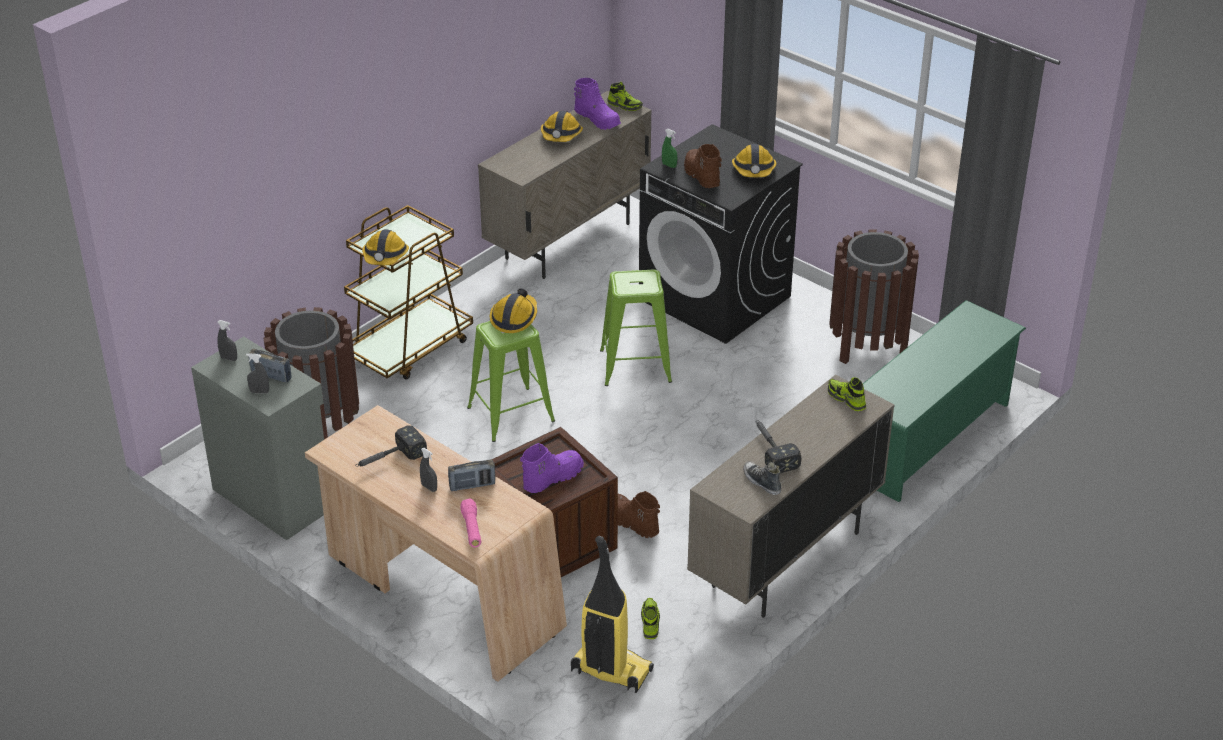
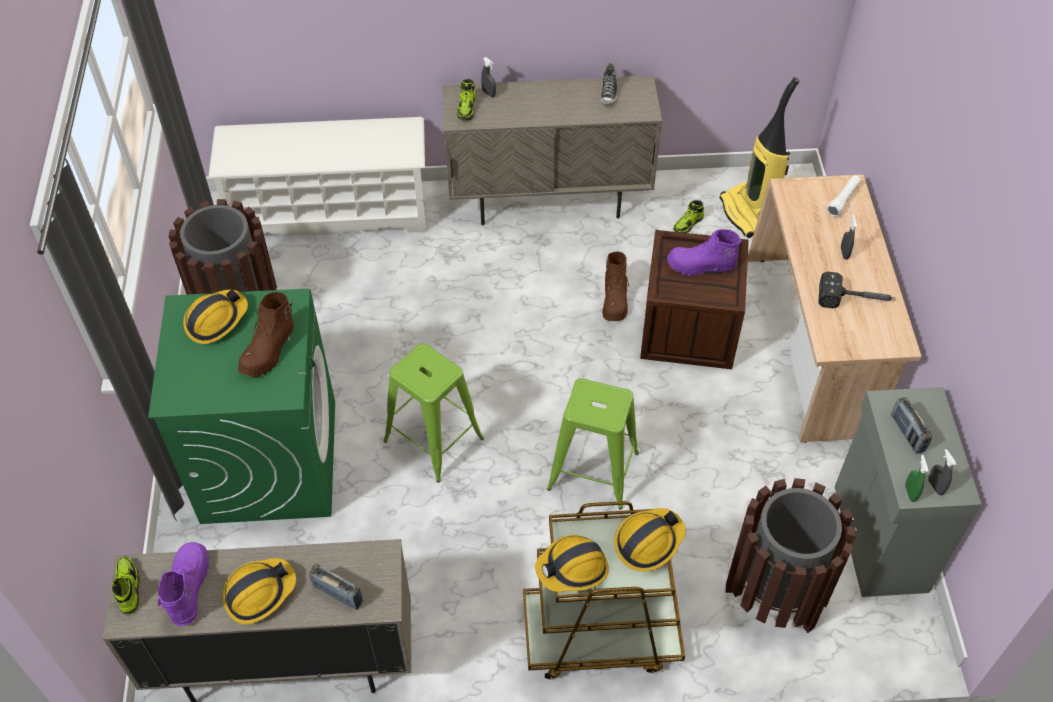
camera: 135 degrees left, 15 degrees up
grey spray bottle [246,353,269,394] -> grey spray bottle moved to [481,57,496,97]
radio [448,460,495,491] -> radio moved to [309,564,363,610]
pink flashlight [460,499,481,547] -> white flashlight [827,175,861,217]
hard hat [490,289,537,333] -> hard hat moved to [535,535,609,592]
black washing machine [639,124,803,344] -> green washing machine [148,289,335,524]
green spray bottle [662,129,677,168] -> green spray bottle moved to [905,455,928,502]
hammer [756,420,801,473] -> none
green shoe rack [863,300,1026,502] -> white shoe rack [208,117,426,235]

